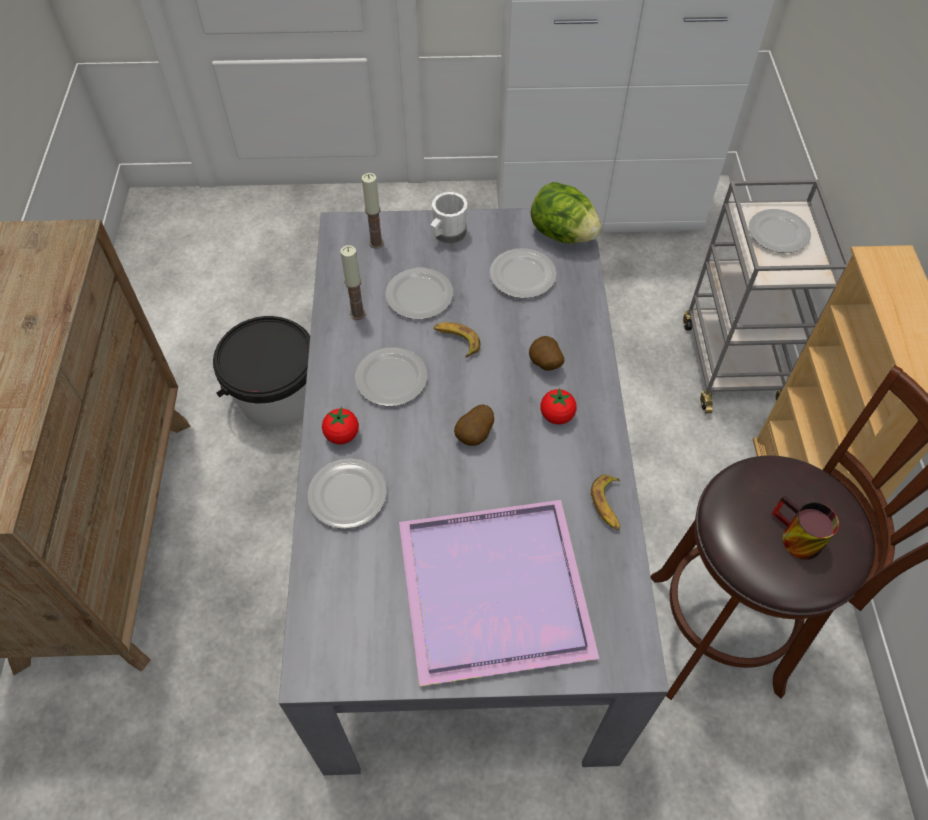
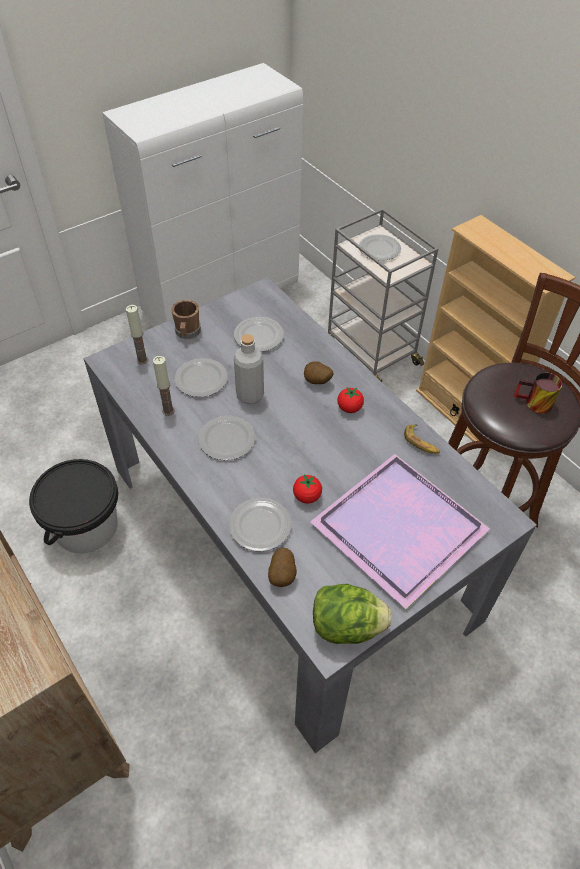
camera: 35 degrees left, 5 degrees down
tomato [322,407,359,444] -> tomato moved to [293,474,322,504]
white mug [430,192,467,244] -> brown mug [172,300,201,339]
banana [434,322,480,357] -> grey bottle [234,334,264,404]
potato [454,405,494,446] -> potato moved to [268,548,297,587]
lettuce [531,182,602,243] -> lettuce moved to [313,584,392,644]

